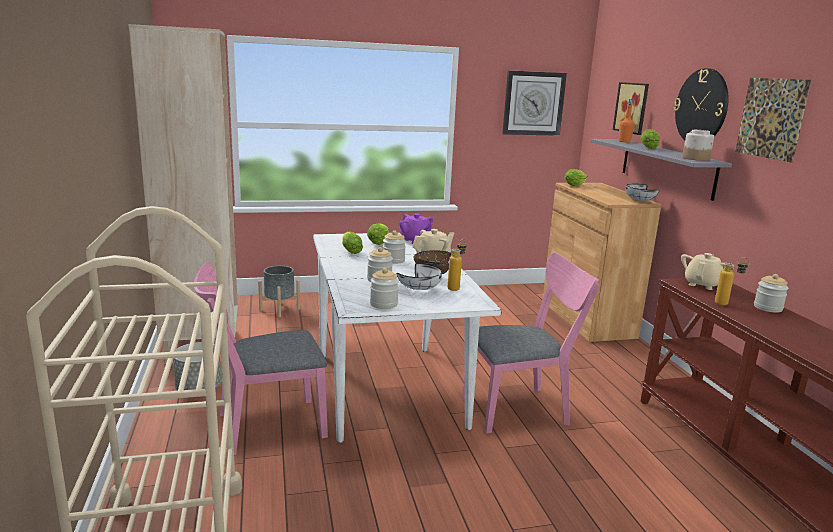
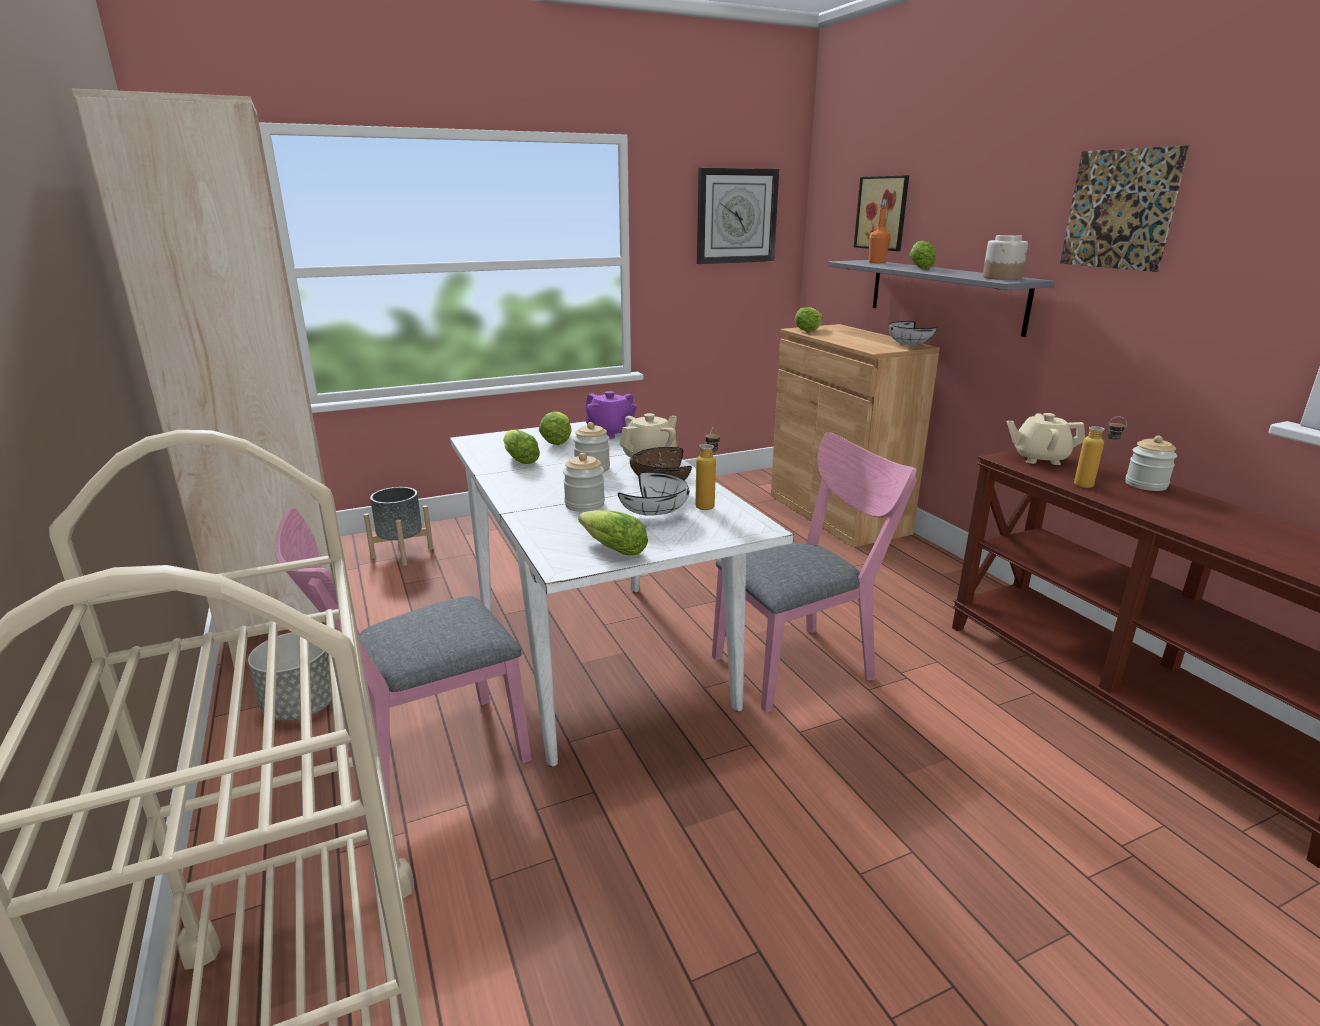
camera: 10 degrees left, 5 degrees up
jar [370,268,399,309] -> lettuce [578,510,648,555]
wall clock [674,68,729,140] -> none
beige teapot [681,253,734,290] -> beige teapot turned 105 degrees counterclockwise [1007,413,1085,465]

